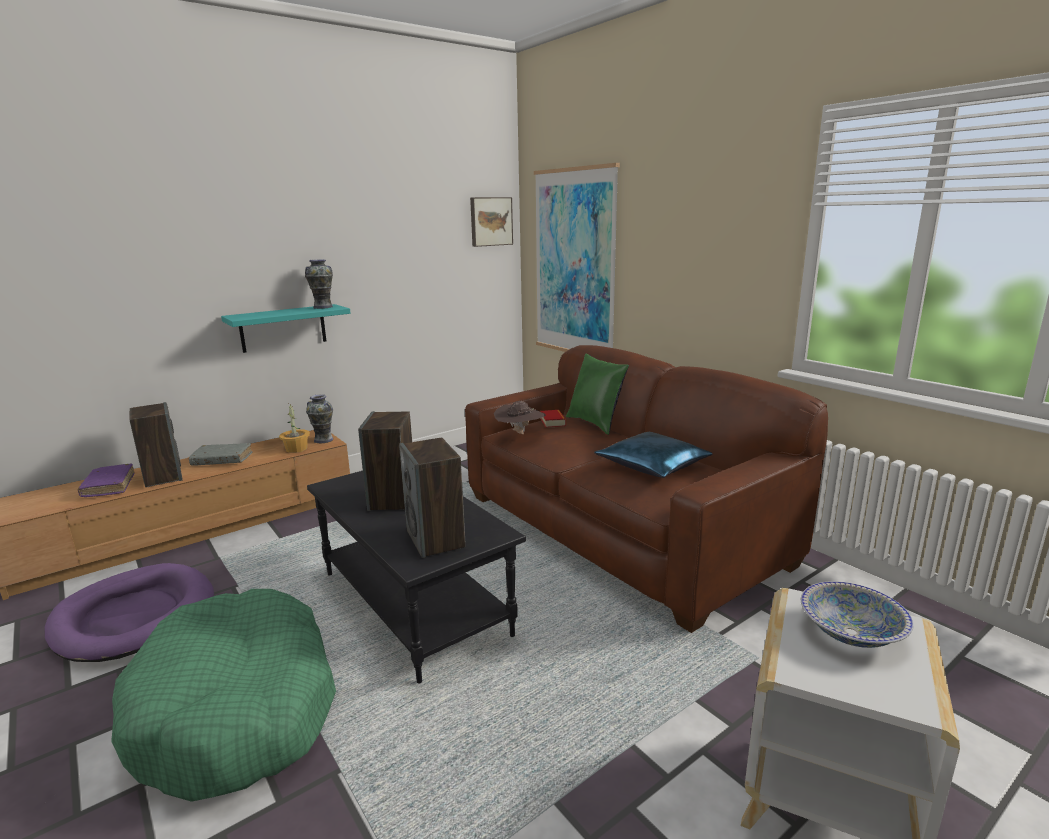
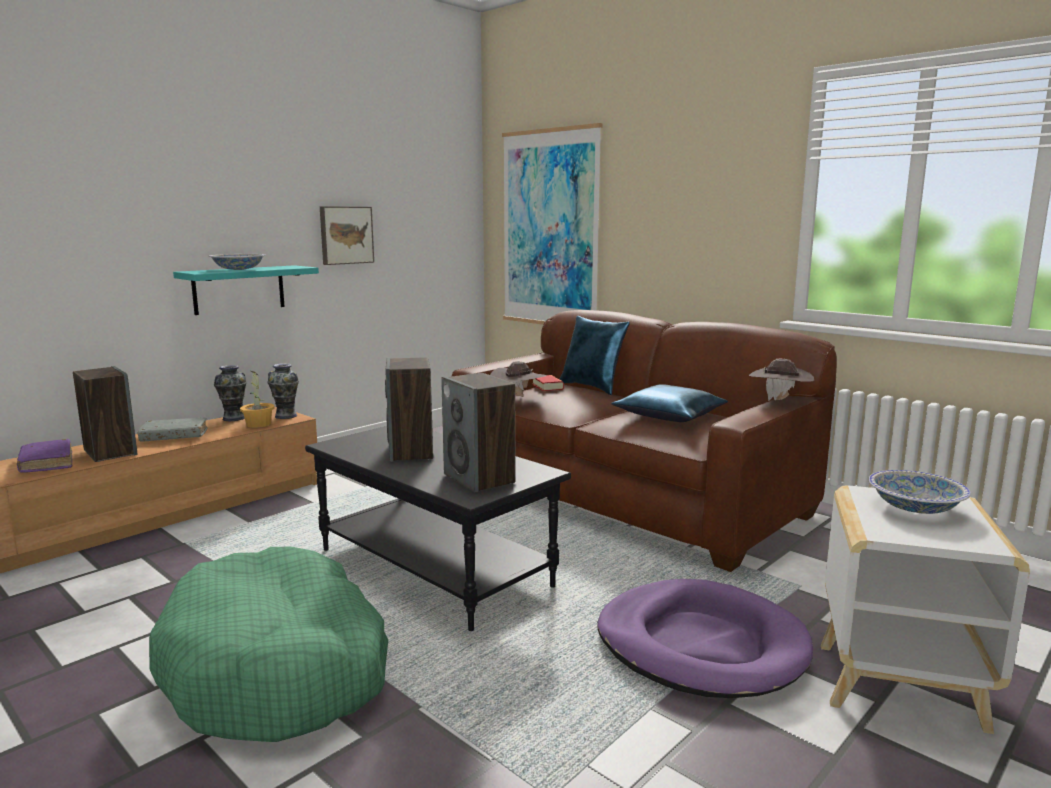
camera: 10 degrees left, 5 degrees down
purple dog bed [45,563,214,662] -> purple dog bed moved to [597,579,813,698]
vase [305,259,333,309] -> vase moved to [214,365,247,421]
picture [470,197,513,247] -> picture moved to [320,206,374,265]
green pillow [566,354,629,435] -> blue pillow [559,316,630,395]
none -> bowl [209,254,266,270]
none -> brown hat [749,359,814,401]

